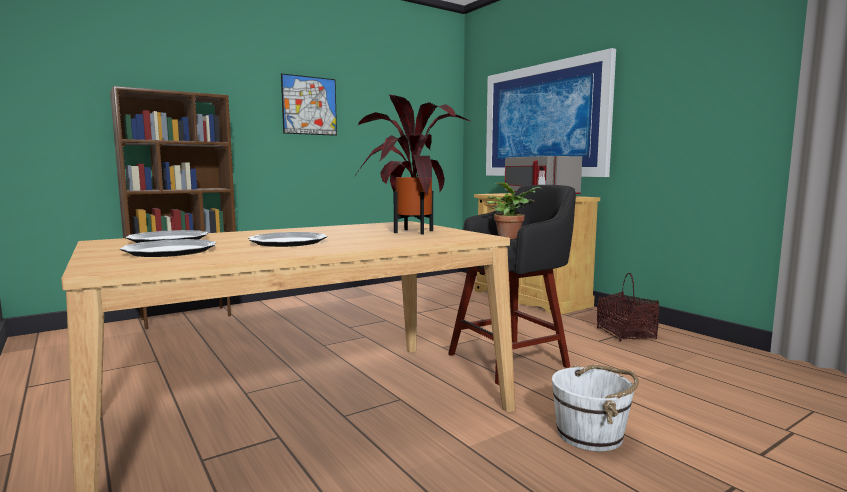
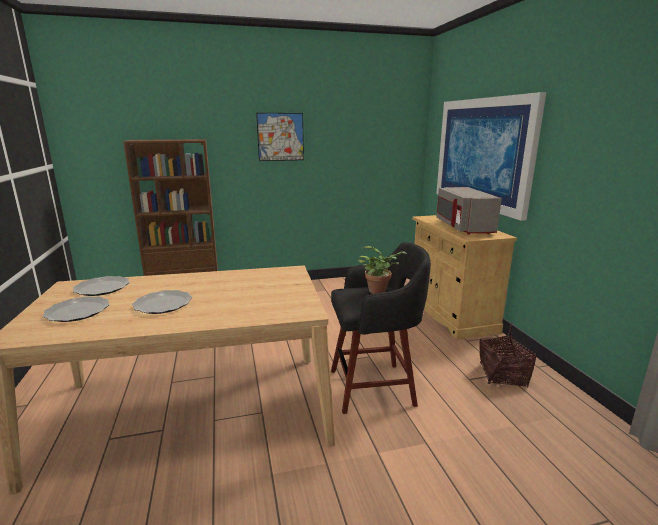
camera: 20 degrees right, 10 degrees up
potted plant [355,95,471,235] -> none
white bucket [552,365,639,451] -> none

